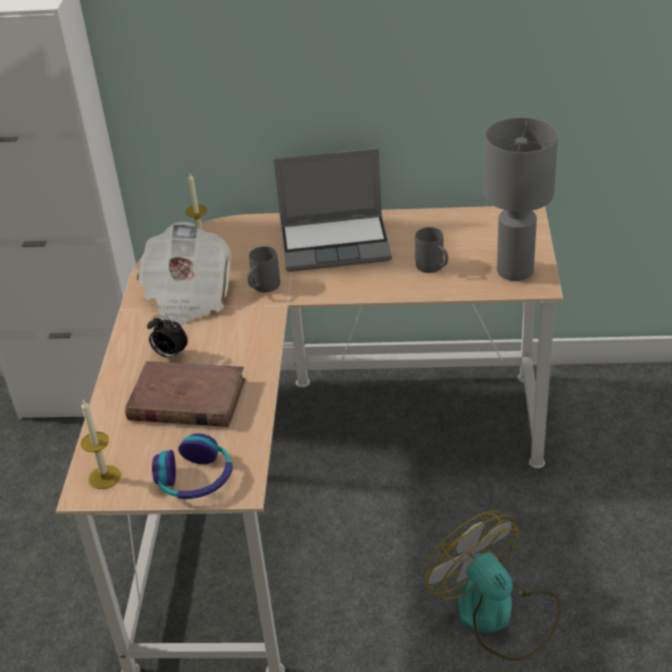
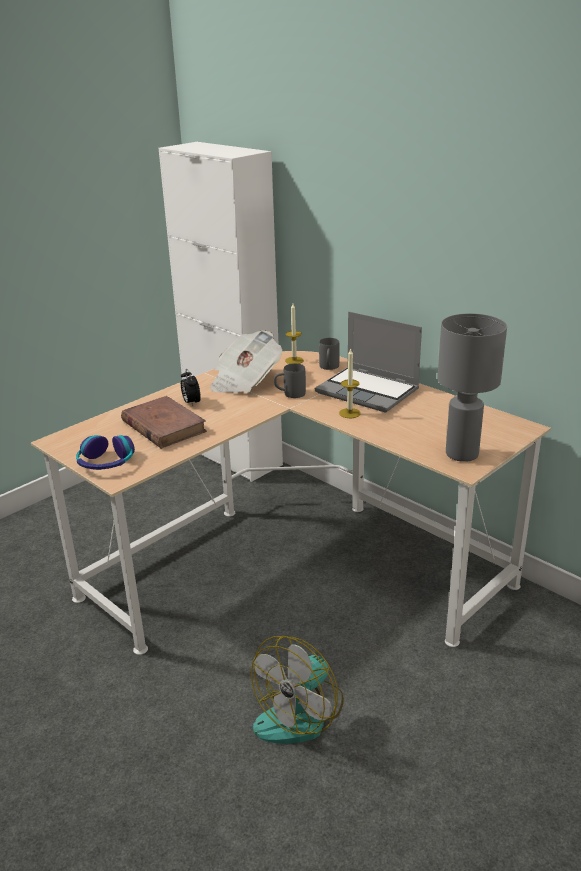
camera: 40 degrees right, 10 degrees down
candle [81,399,121,489] -> candle moved to [339,348,361,418]
grey mug [415,227,448,273] -> grey mug moved to [319,338,340,370]
fan [424,510,561,661] -> fan turned 150 degrees counterclockwise [251,636,344,744]

